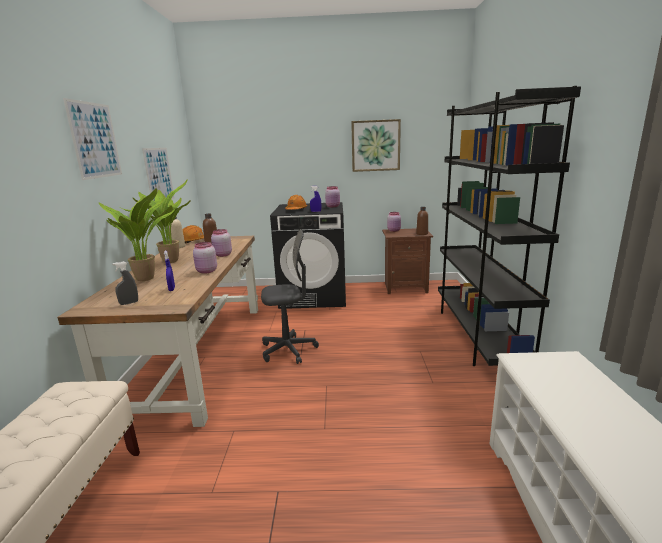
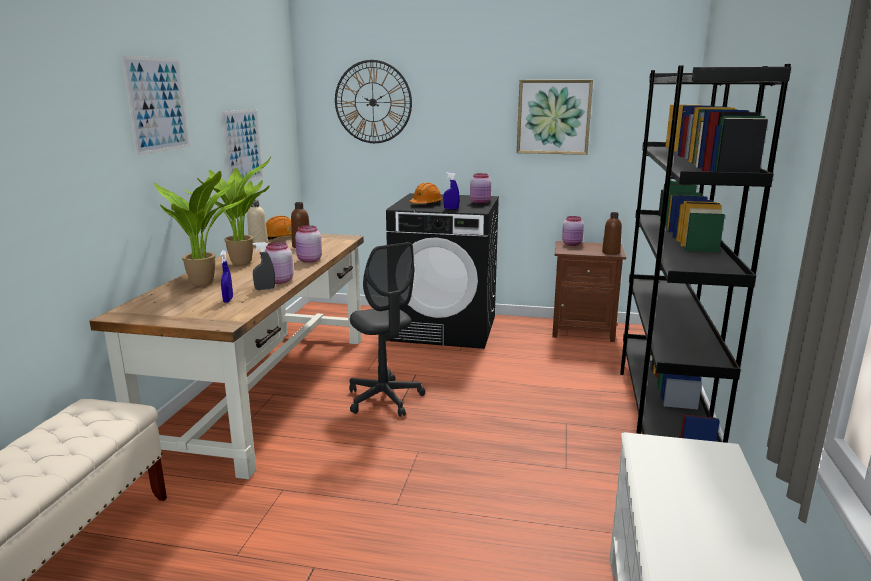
camera: 10 degrees right, 0 degrees up
grey spray bottle [112,261,138,305] -> grey spray bottle moved to [253,242,275,290]
grey office chair [261,229,319,364] -> grey office chair turned 60 degrees clockwise [349,242,425,417]
none -> wall clock [335,60,412,143]

